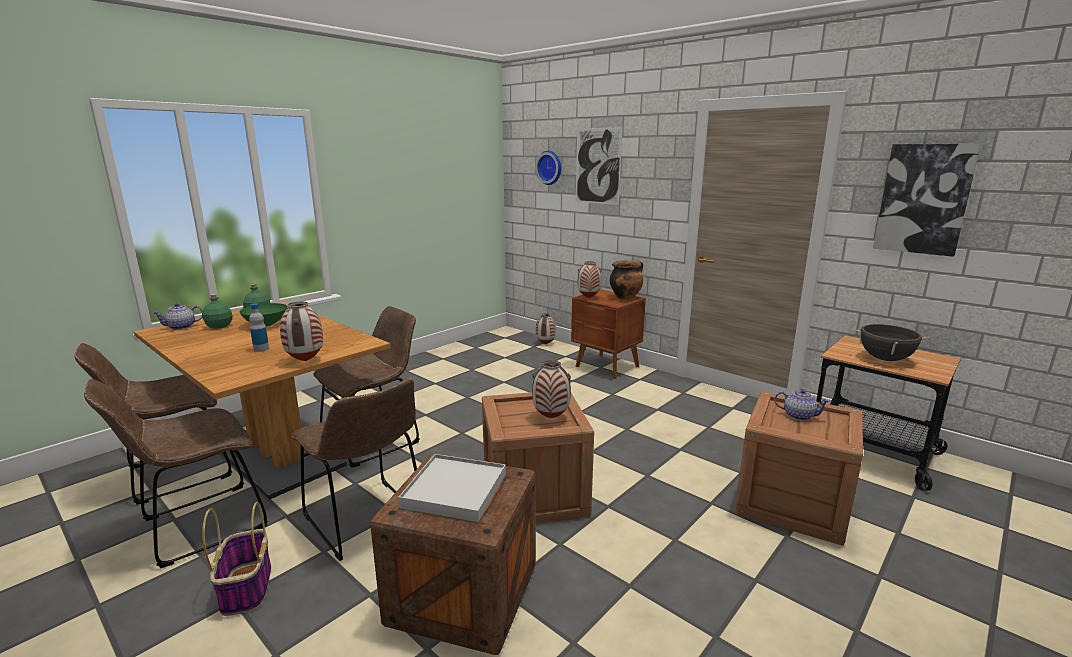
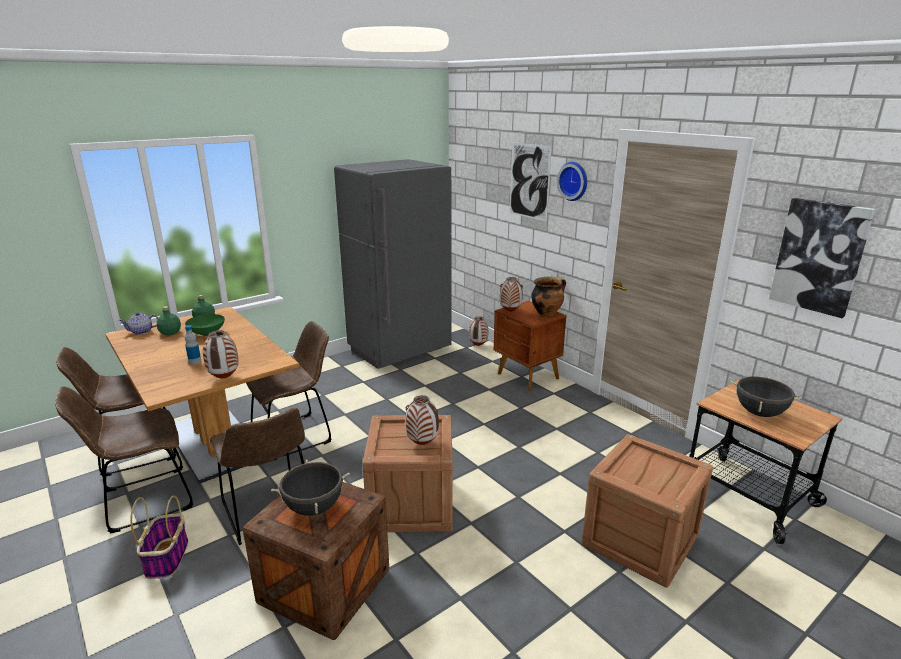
camera: 10 degrees right, 5 degrees up
white tray [398,454,506,522] -> black cooking pot [271,460,350,516]
wall clock [535,150,561,185] -> wall clock moved to [557,162,587,201]
teapot [774,389,830,421] -> none
none -> grey fridge [334,159,452,369]

